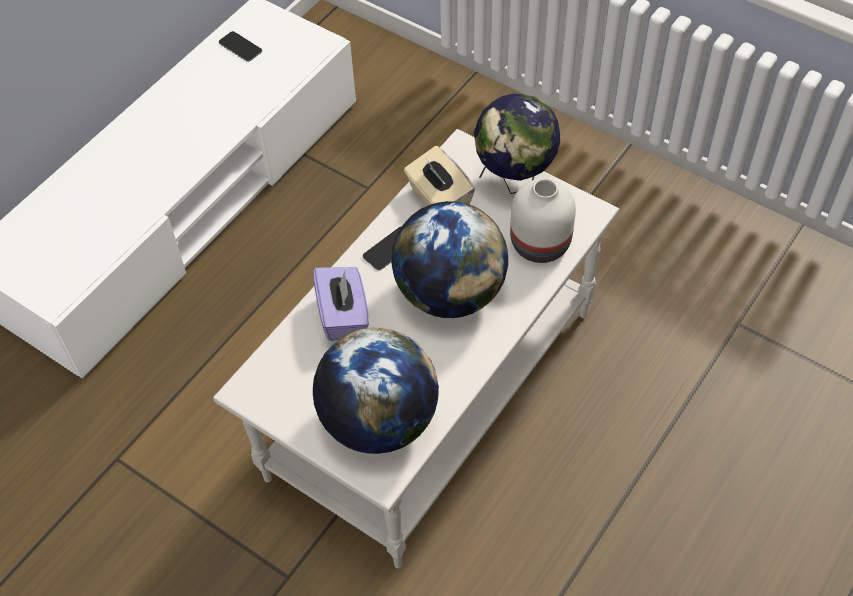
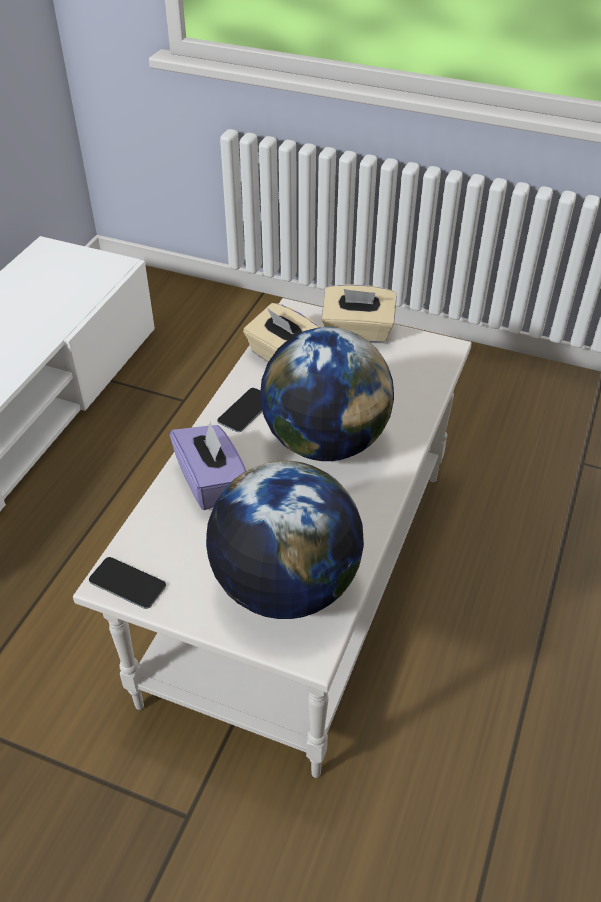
camera: 15 degrees left, 10 degrees down
phone [219,31,262,62] -> phone moved to [89,557,166,609]
globe [474,93,560,194] -> beige tissue box [322,284,397,343]
white vase [510,178,576,263] -> none

